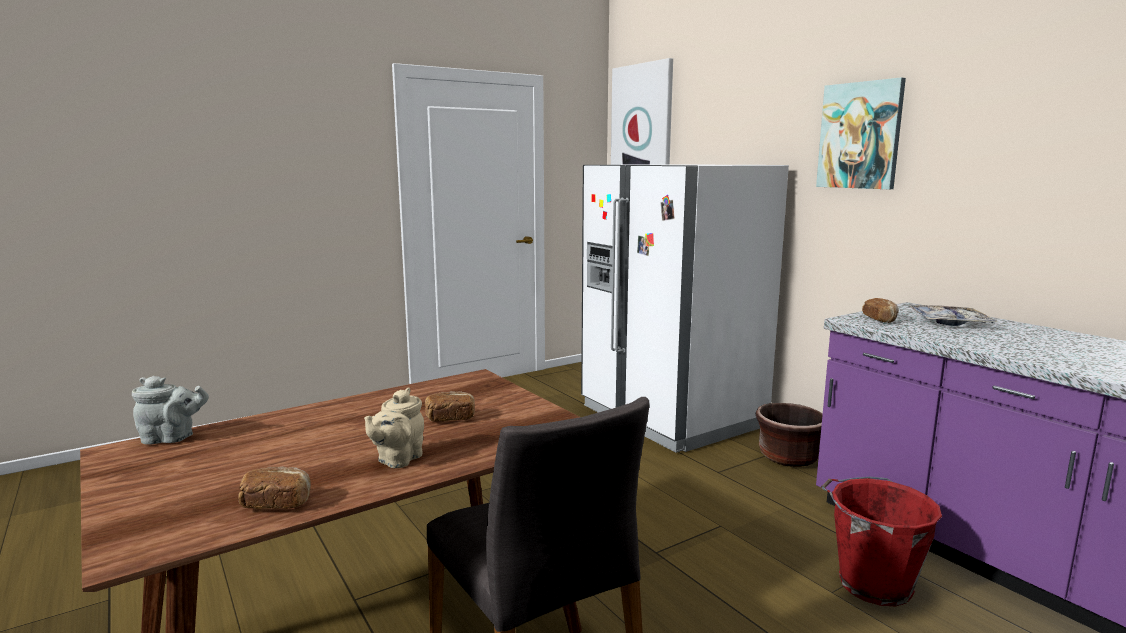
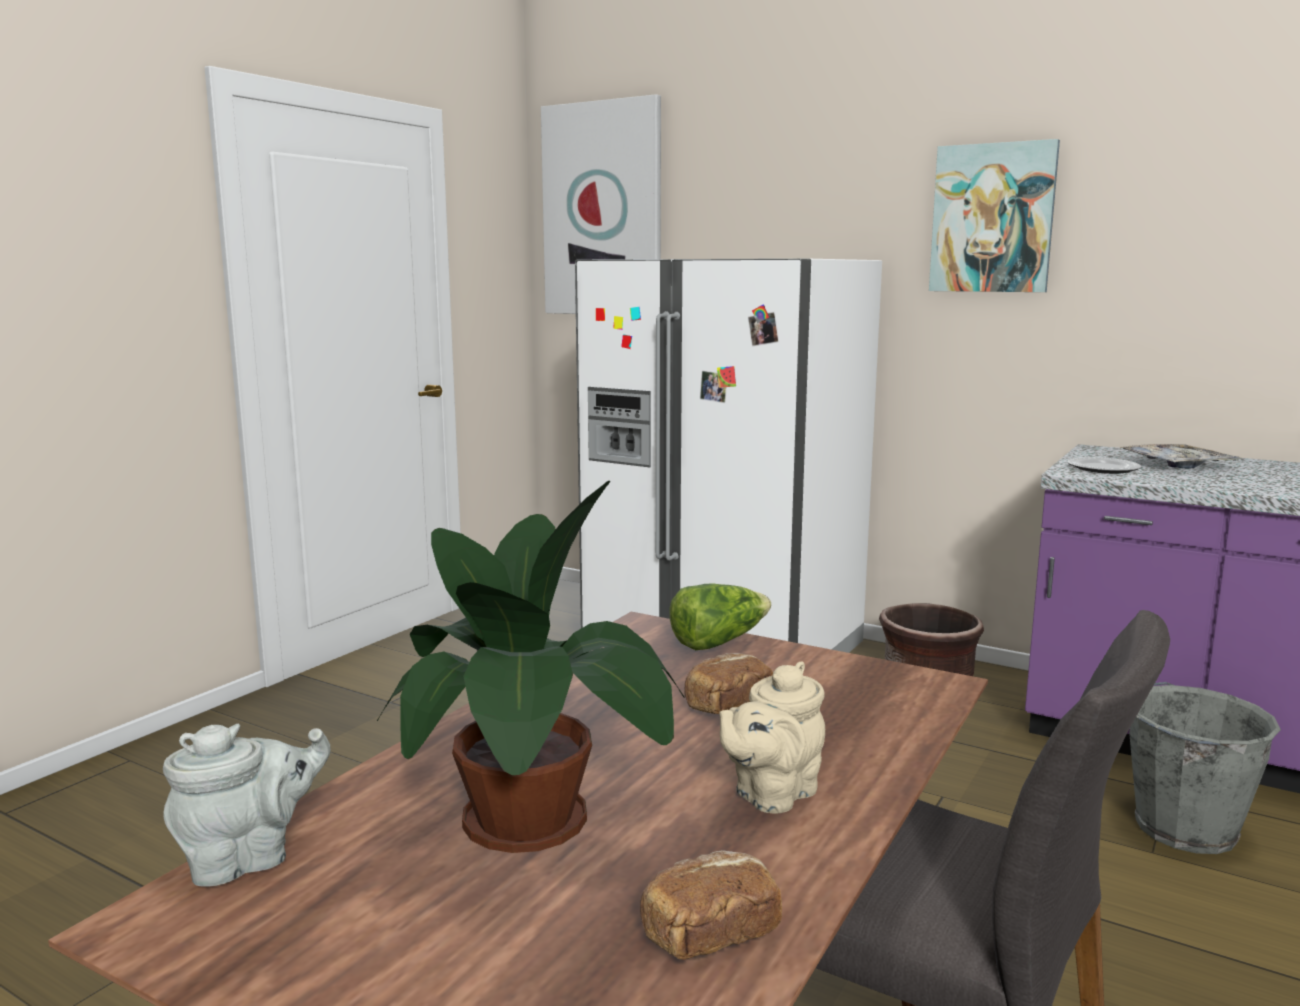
camera: 25 degrees left, 0 degrees up
beige teapot [364,388,424,468] -> beige teapot turned 45 degrees clockwise [719,661,825,814]
red bucket [821,477,942,606] -> grey bucket [1129,682,1281,854]
bread [862,298,899,323] -> plate [1067,457,1141,474]
none -> potted plant [377,481,685,853]
none -> lettuce [669,583,771,650]

